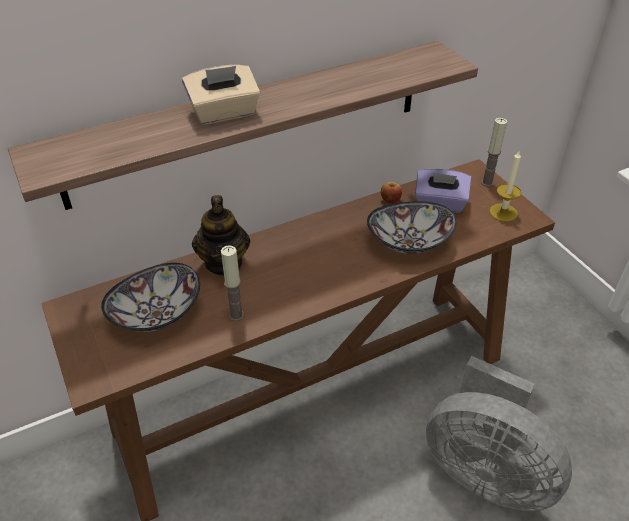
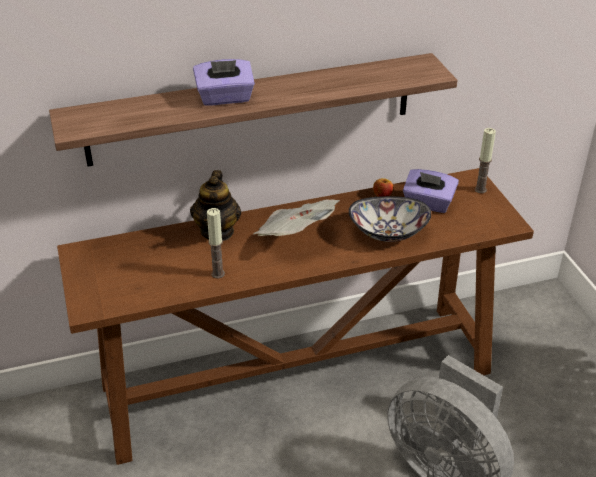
camera: 10 degrees right, 5 degrees down
bowl [101,263,200,332] -> none
beige tissue box [182,64,260,125] -> purple tissue box [193,59,255,106]
candle [489,151,521,222] -> none
none -> newspaper [253,199,340,236]

